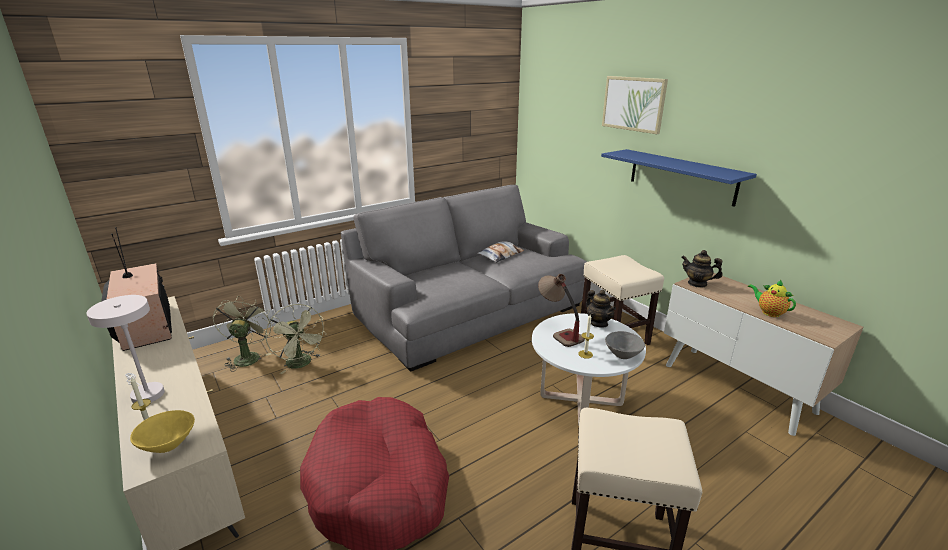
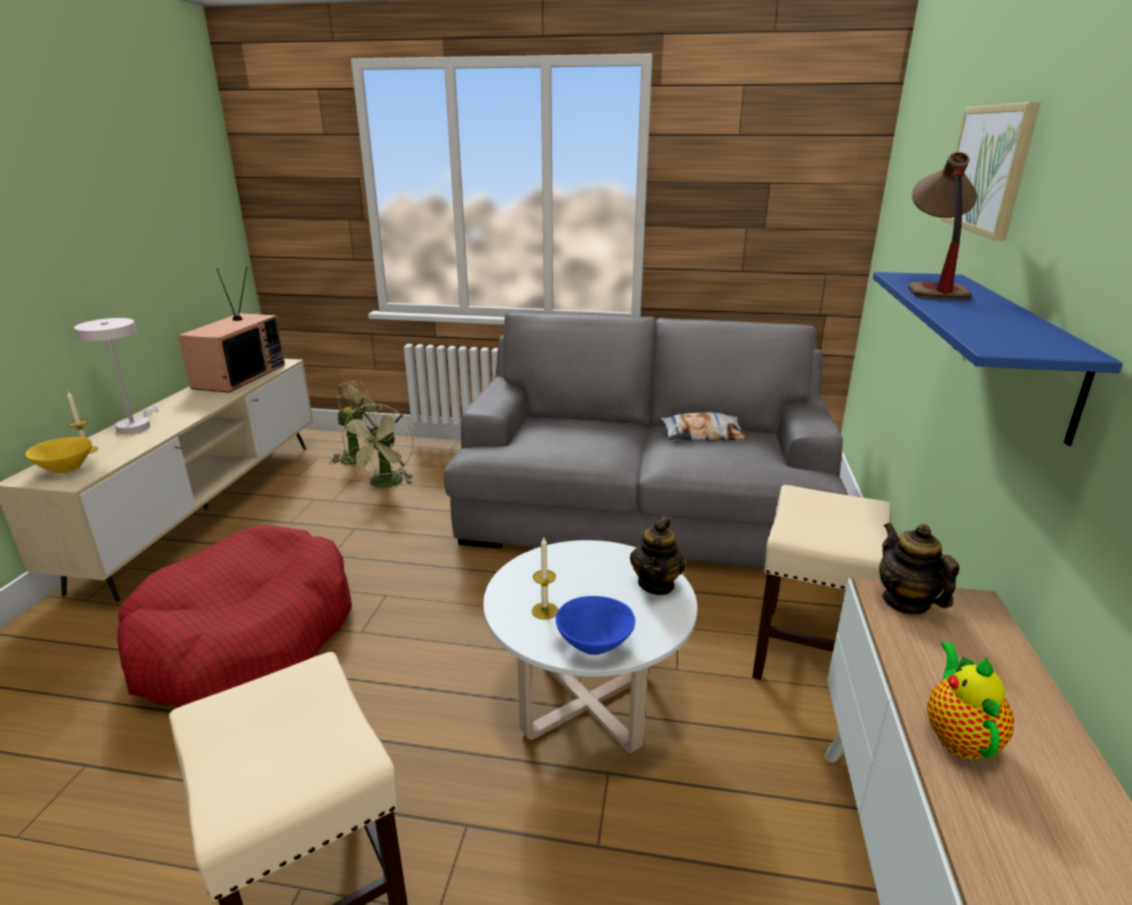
camera: 45 degrees right, 0 degrees up
table lamp [538,274,585,347] -> table lamp moved to [908,152,977,300]
grey bowl [605,331,645,359] -> blue bowl [556,596,635,655]

